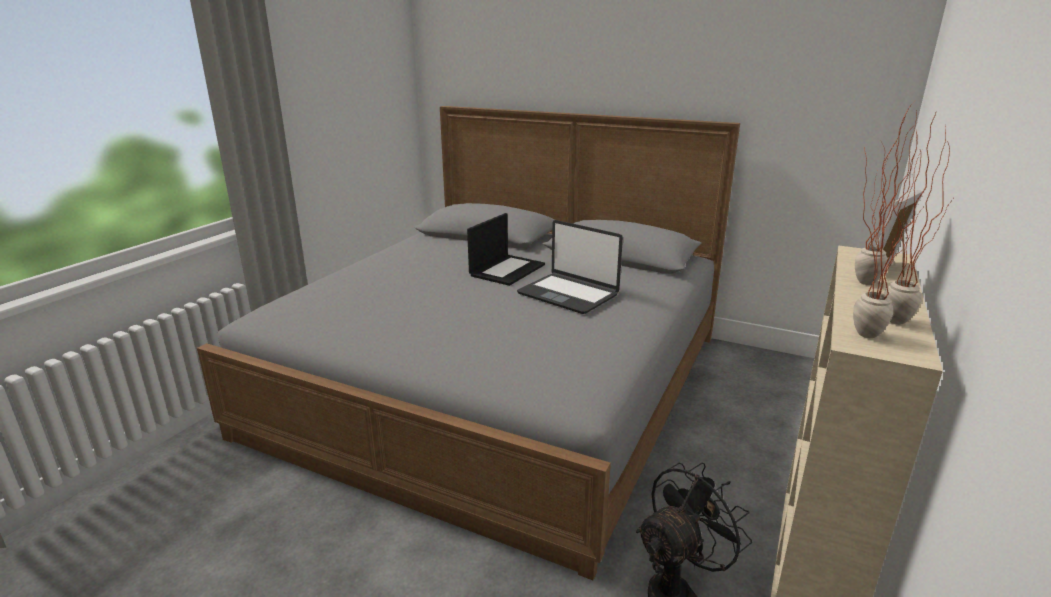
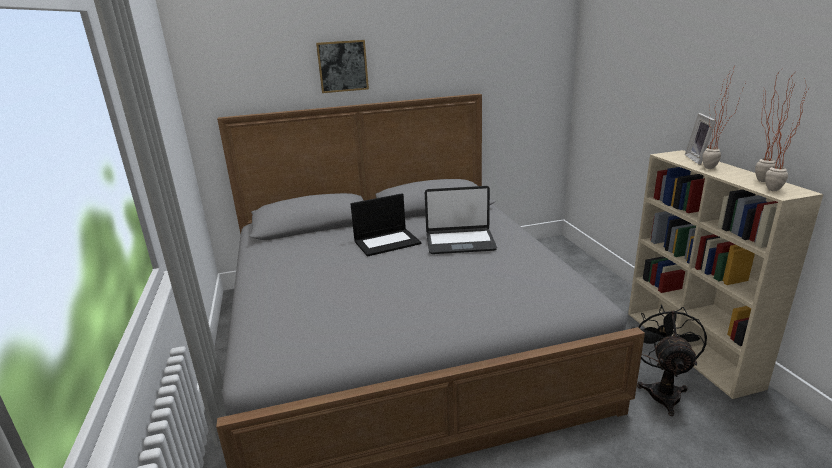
camera: 40 degrees left, 0 degrees up
laptop [467,213,545,286] -> laptop turned 75 degrees clockwise [351,193,421,257]
none -> picture [316,40,369,93]

